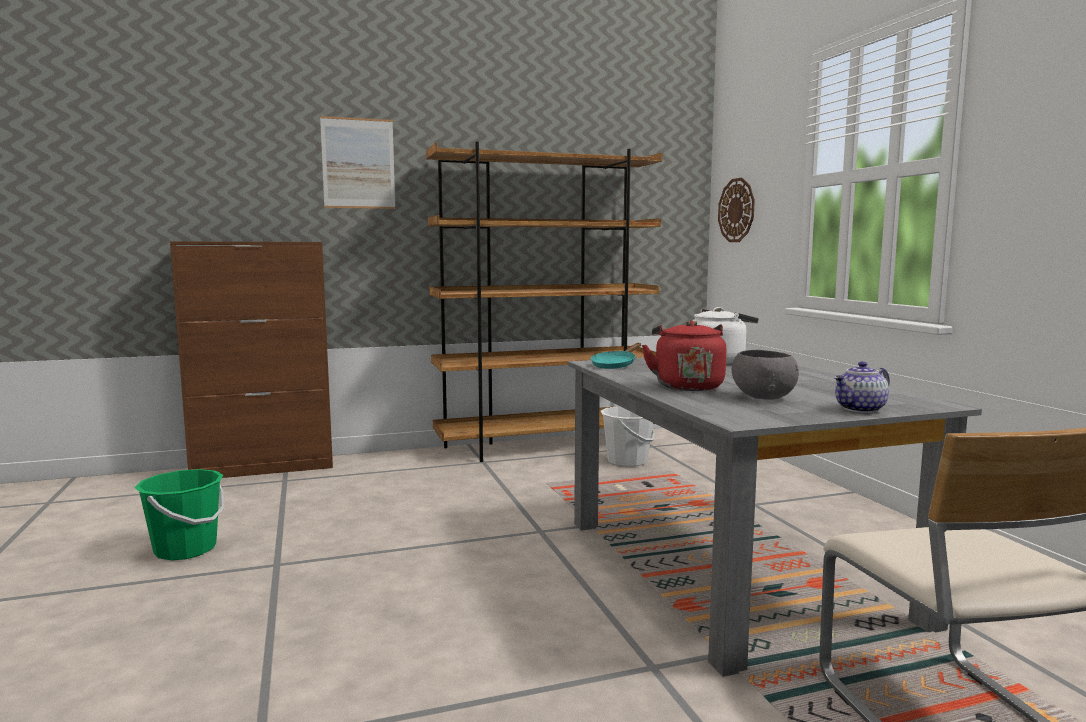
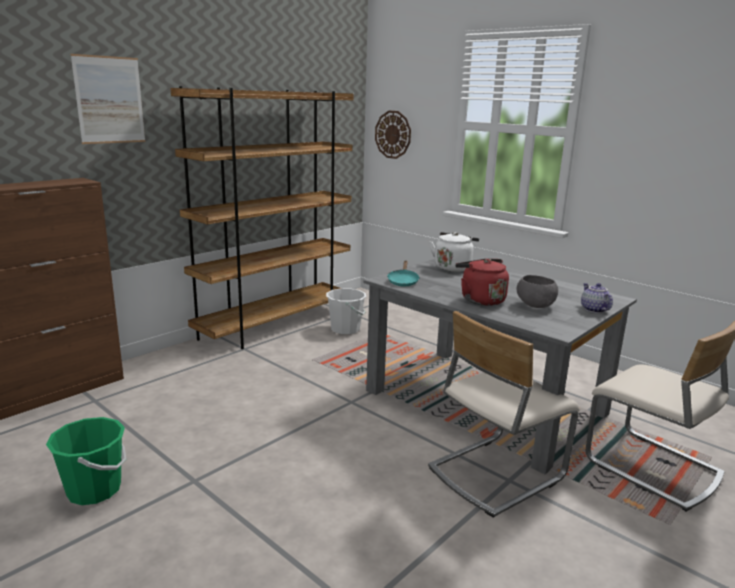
camera: 30 degrees left, 10 degrees up
teapot [834,361,890,413] -> teapot turned 135 degrees clockwise [581,283,613,313]
none -> beige chair [428,311,580,518]

